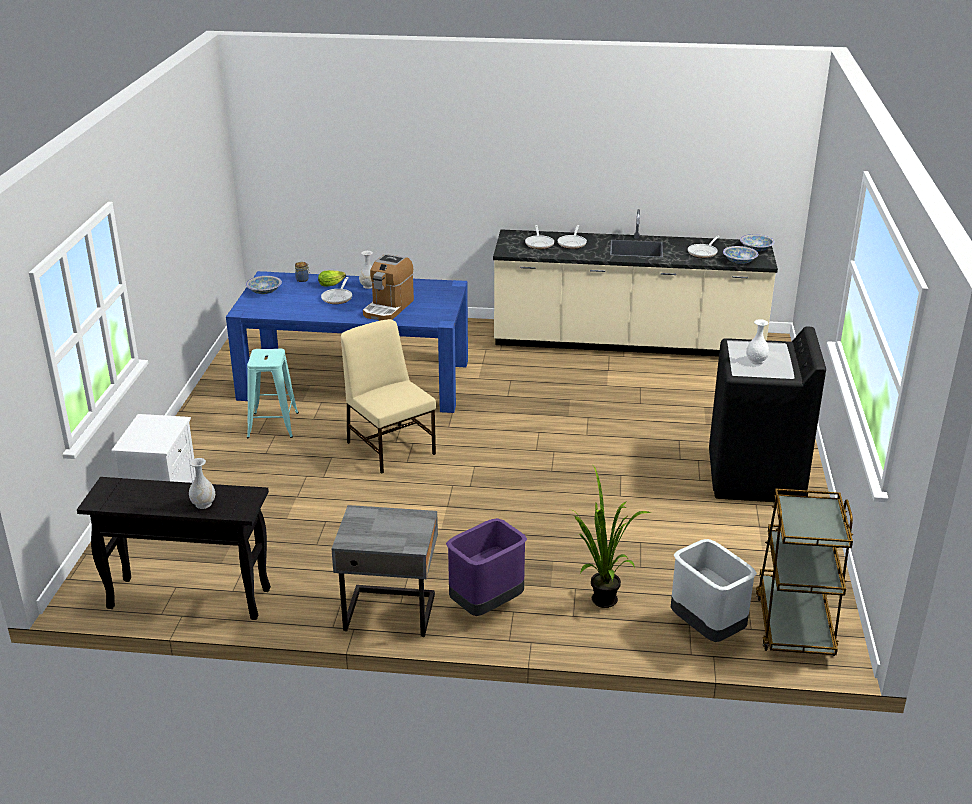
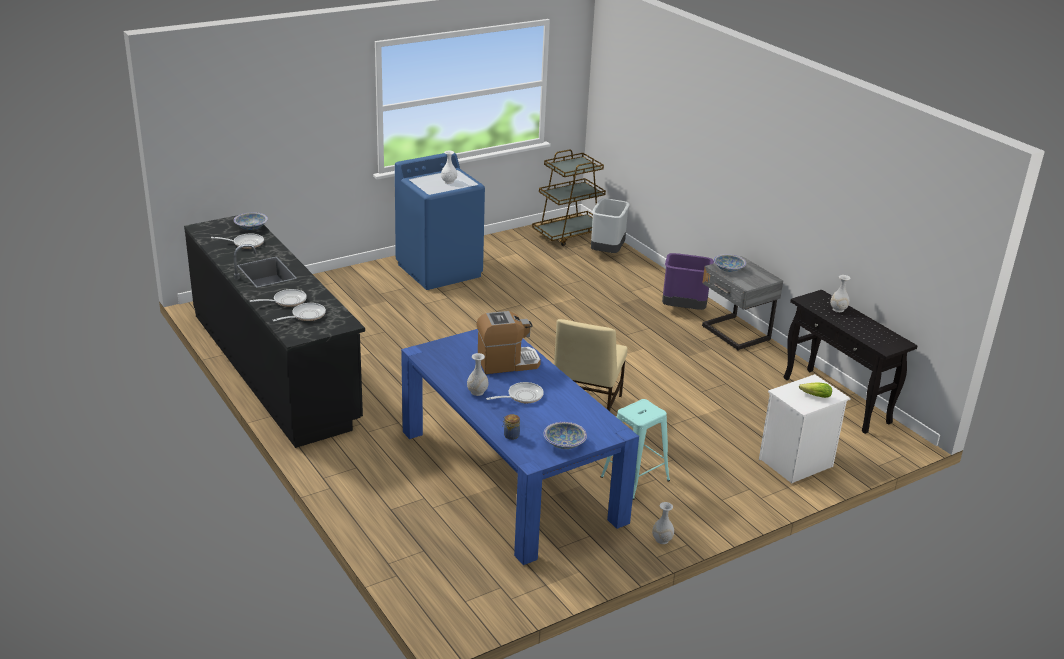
camera: 130 degrees left, 0 degrees up
lettuce [318,270,346,287] -> lettuce moved to [799,382,832,398]
beige counter [493,209,778,357] -> black counter [184,215,365,448]
potted plant [572,464,651,608] -> none
black washing machine [709,327,826,502] -> blue washing machine [395,153,485,290]
bowl [740,234,775,251] -> bowl moved to [714,254,746,272]
none -> white vase [652,502,674,544]

